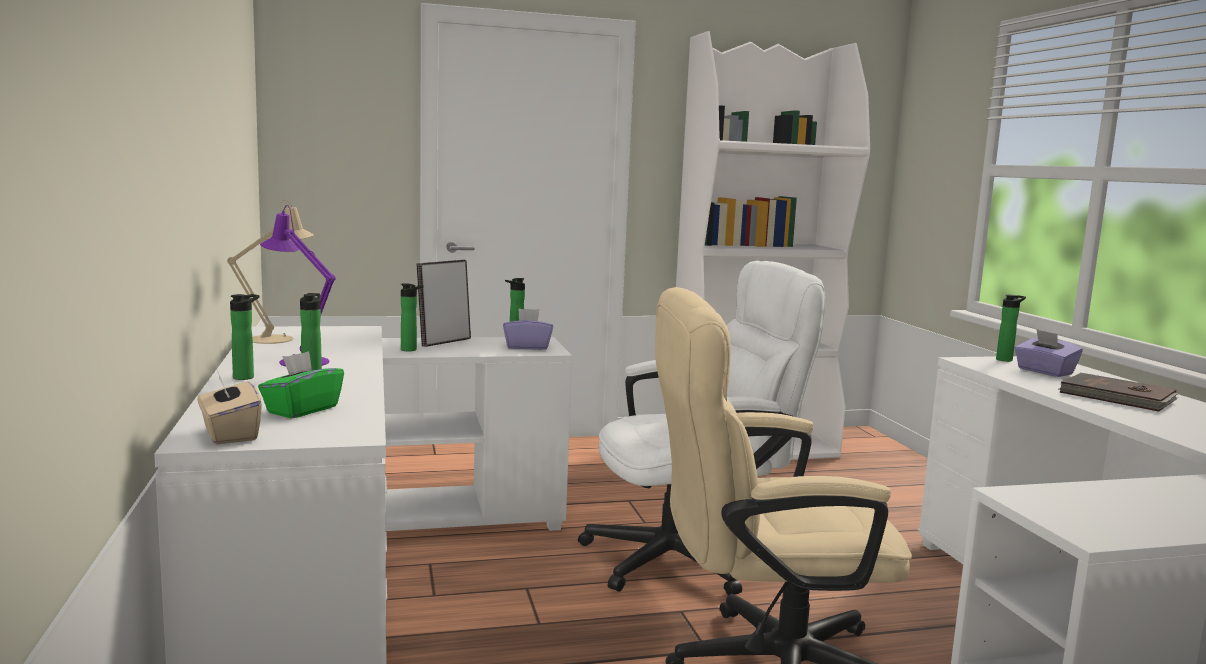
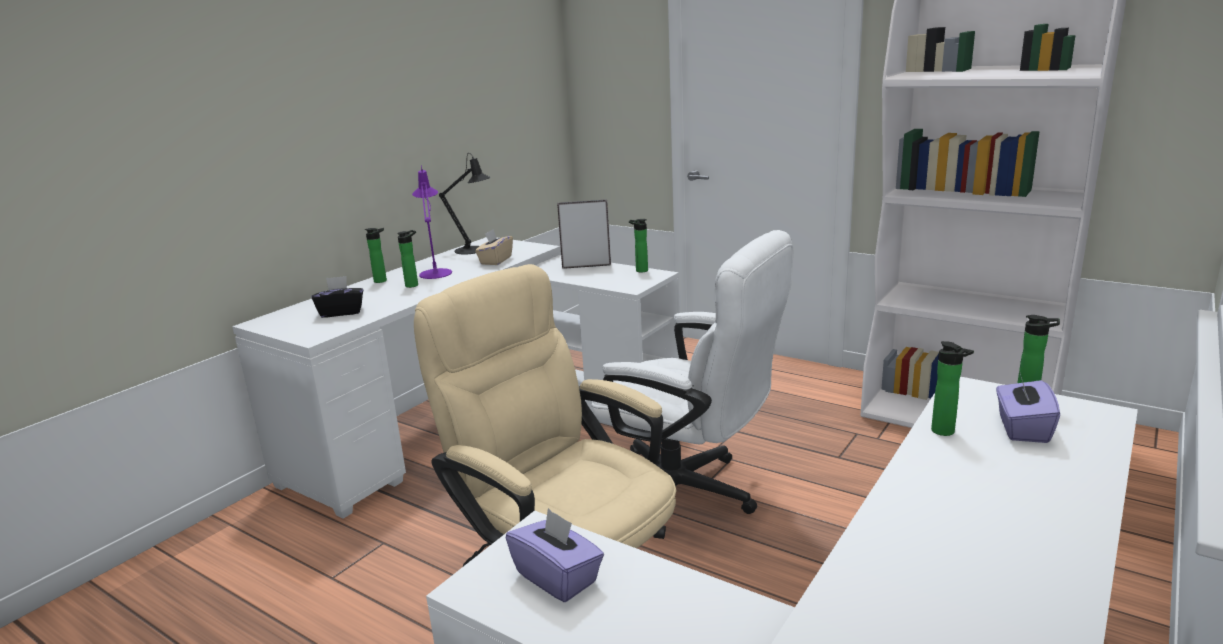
camera: 50 degrees right, 10 degrees up
beige tissue box [197,370,262,445] -> beige tissue box moved to [475,229,513,265]
beige table lamp [227,199,314,344] -> black table lamp [439,153,490,254]
green tissue box [258,351,344,419] -> black tissue box [312,276,363,318]
bottle [401,283,423,351] -> bottle moved to [931,341,974,436]
purple tissue box [503,308,553,350] -> purple tissue box moved to [506,508,604,602]
brown book [1059,373,1178,412] -> none

